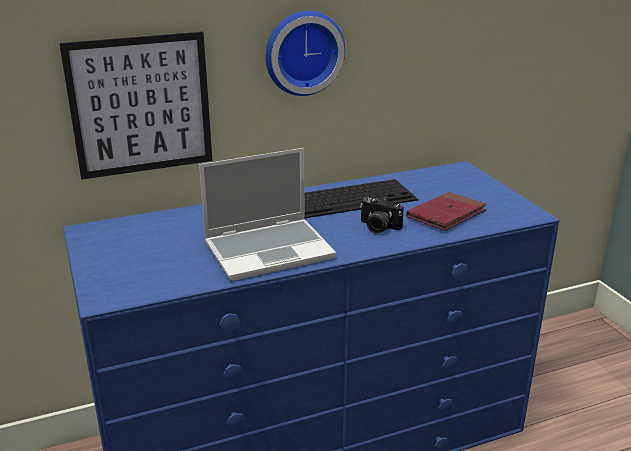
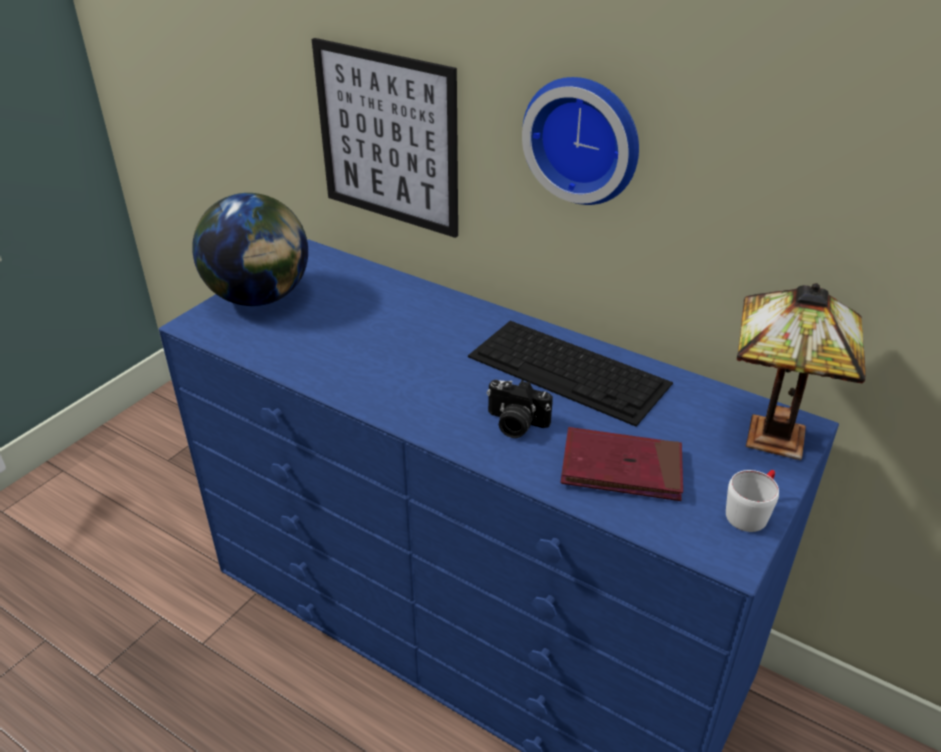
camera: 55 degrees right, 10 degrees up
laptop [199,148,336,281] -> none
camera [360,197,404,234] -> camera turned 60 degrees counterclockwise [487,380,553,438]
none -> globe [192,193,308,306]
none -> white mug [726,470,779,532]
none -> table lamp [737,283,866,460]

